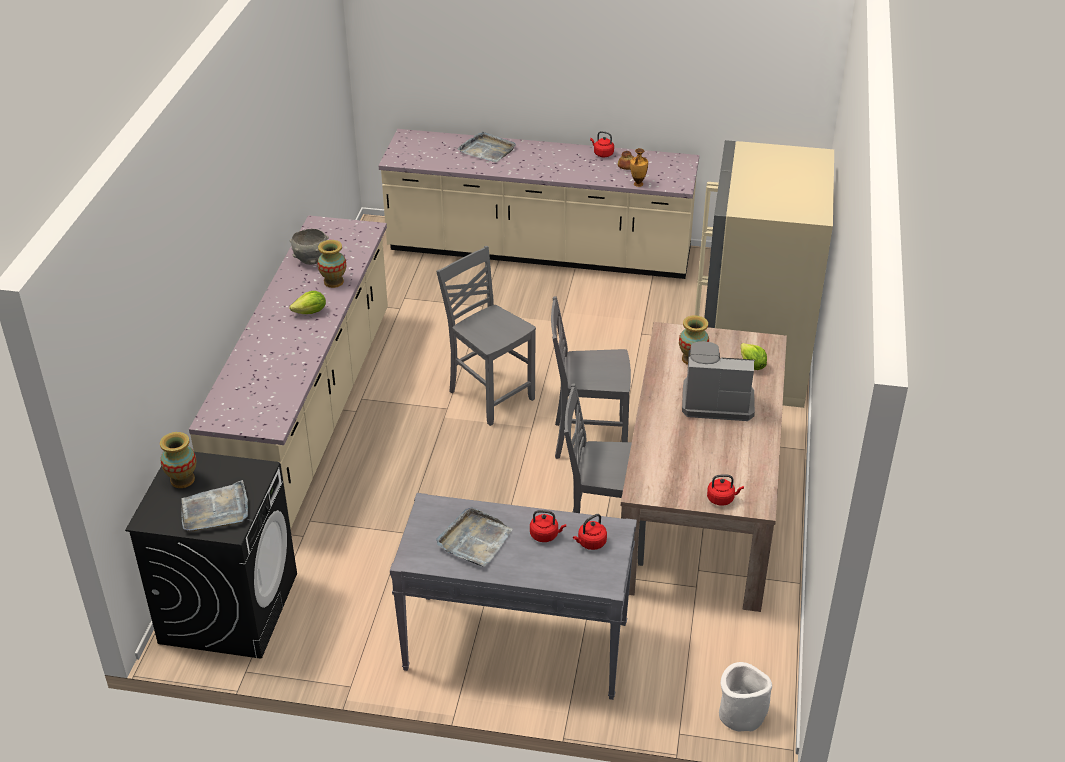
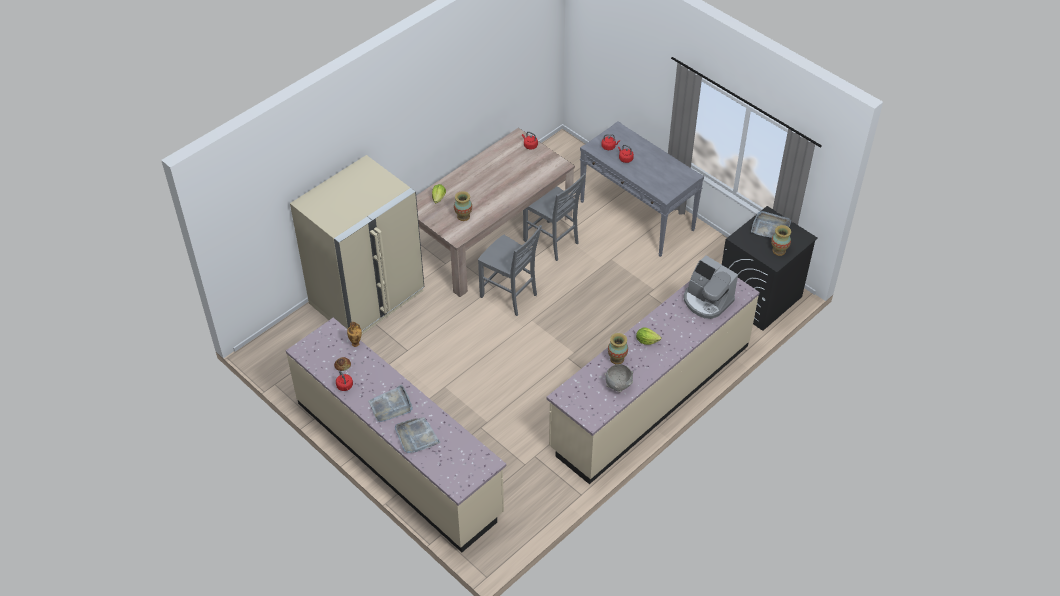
camera: 145 degrees left, 10 degrees up
grey chair [436,246,536,426] -> none
grey tray [436,507,513,567] -> grey tray moved to [368,384,413,422]
coffee machine [682,341,755,421] -> coffee machine moved to [684,256,738,319]
white planter [719,662,772,732] -> none

